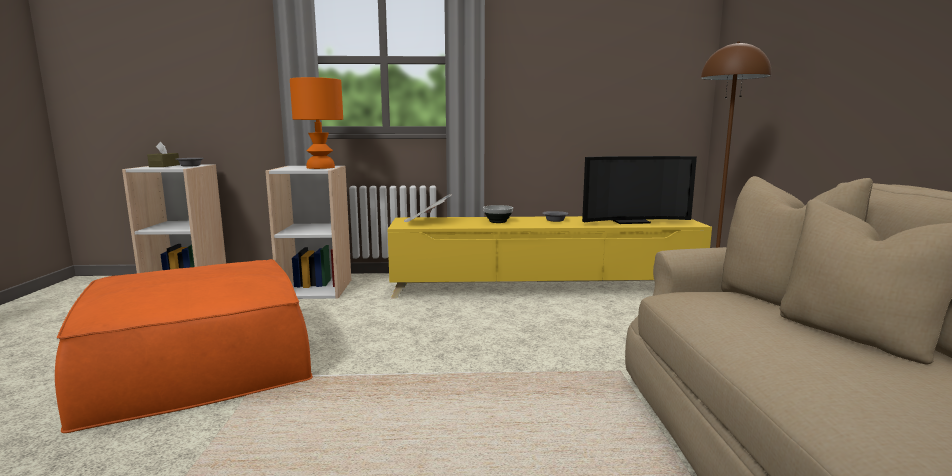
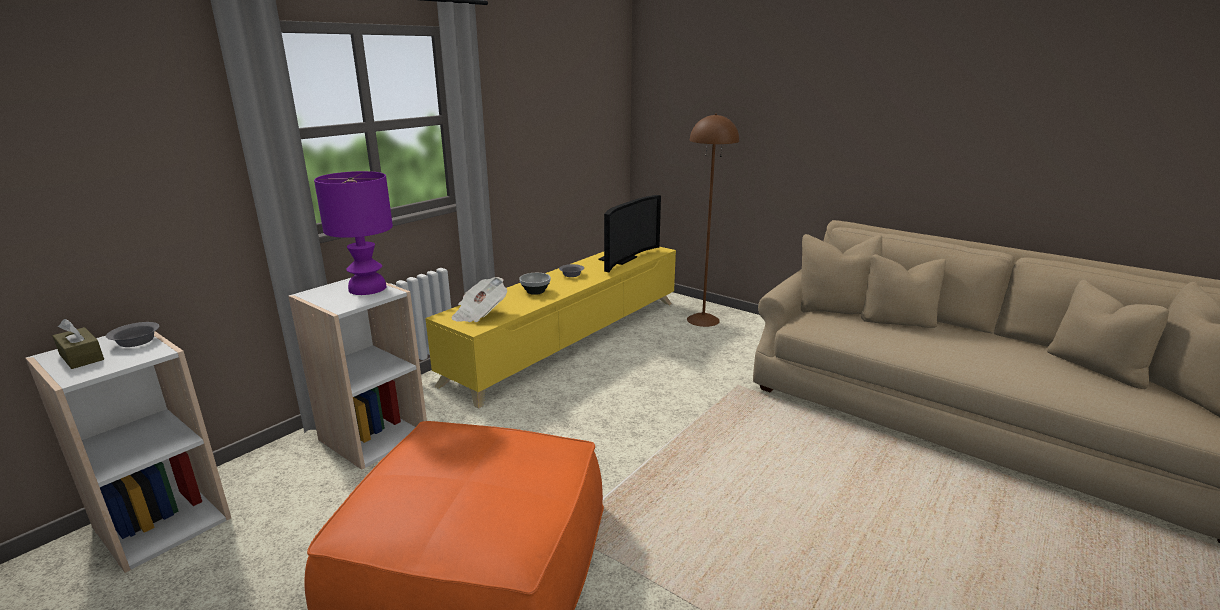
camera: 50 degrees left, 10 degrees up
orange table lamp [290,77,343,169] -> purple table lamp [314,171,393,295]

